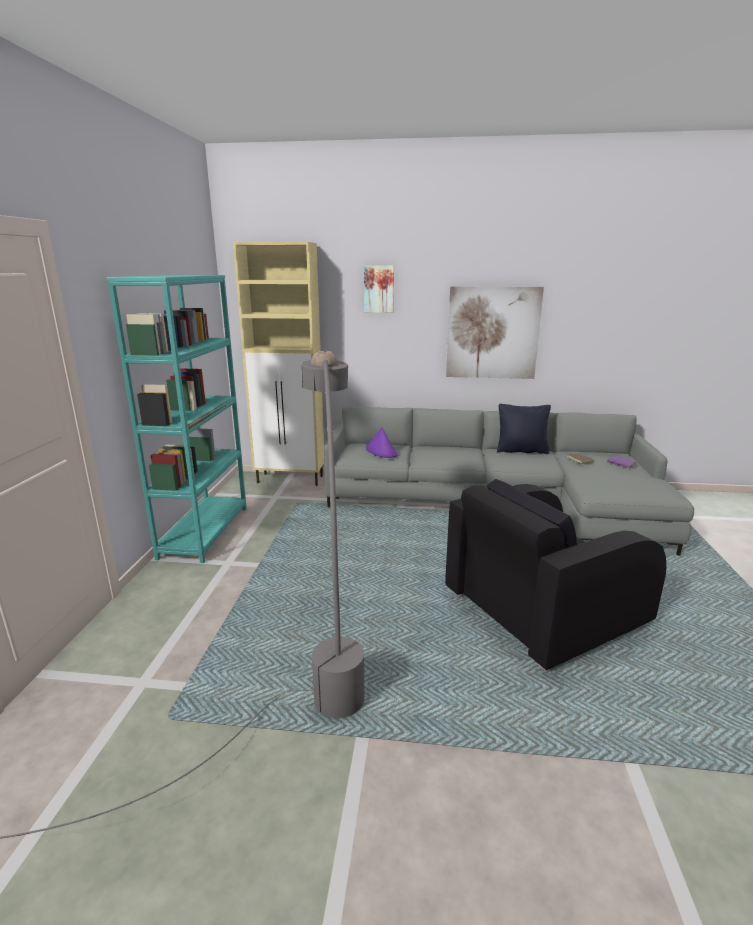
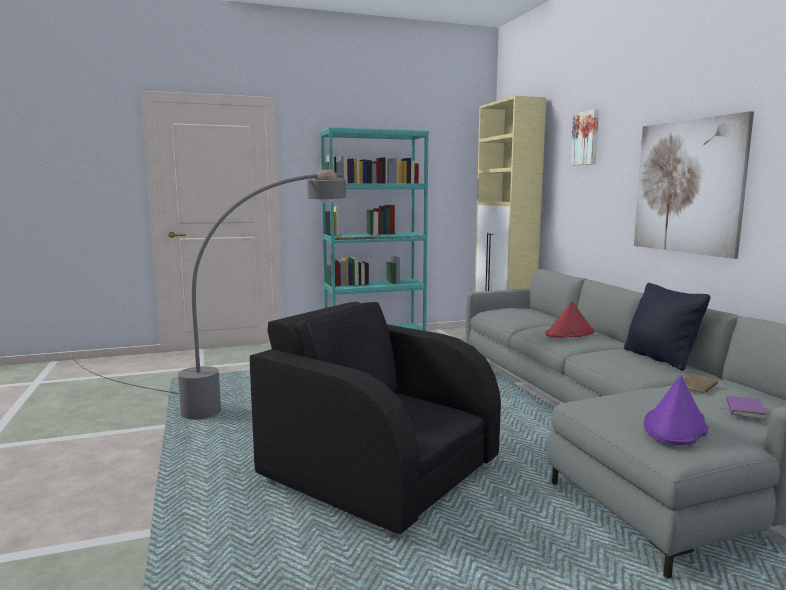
camera: 65 degrees right, 10 degrees down
purple hat [365,428,398,458] -> purple hat moved to [644,375,708,445]
none -> red hat [545,301,594,338]

